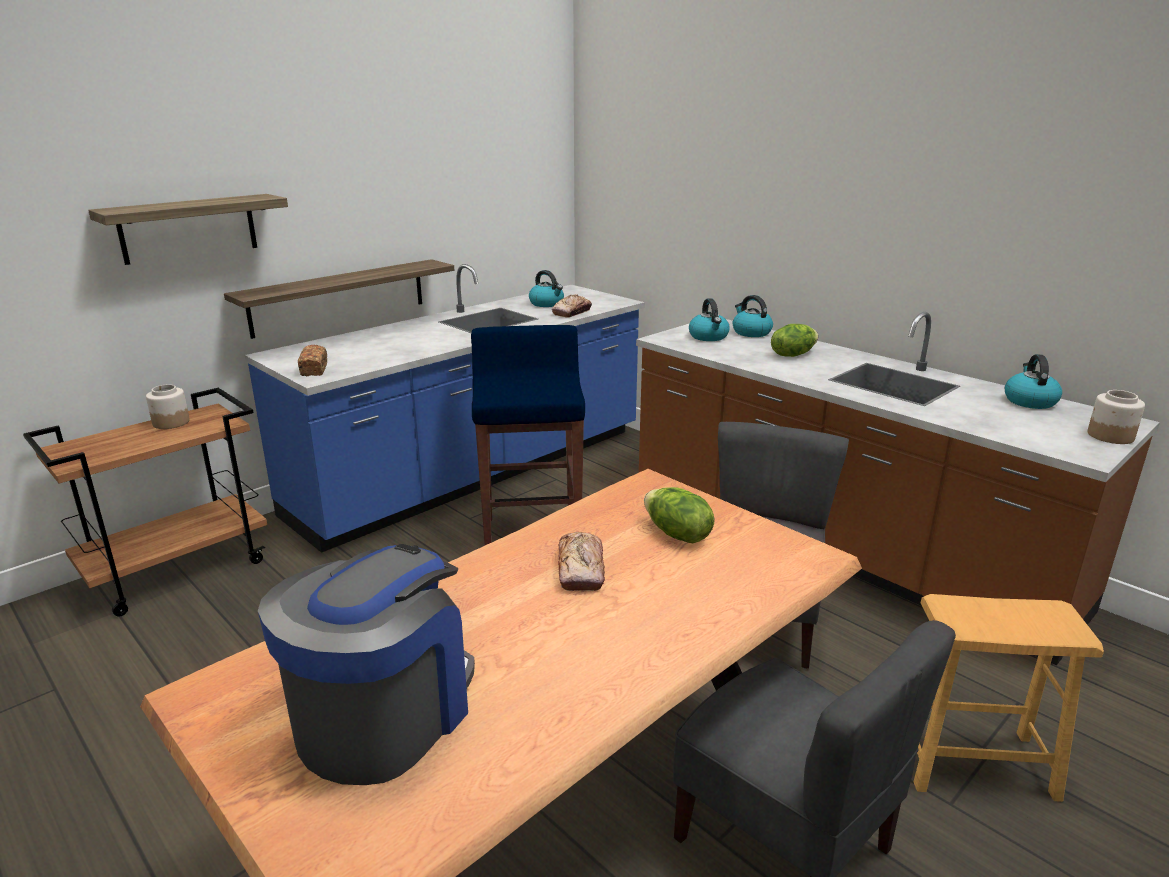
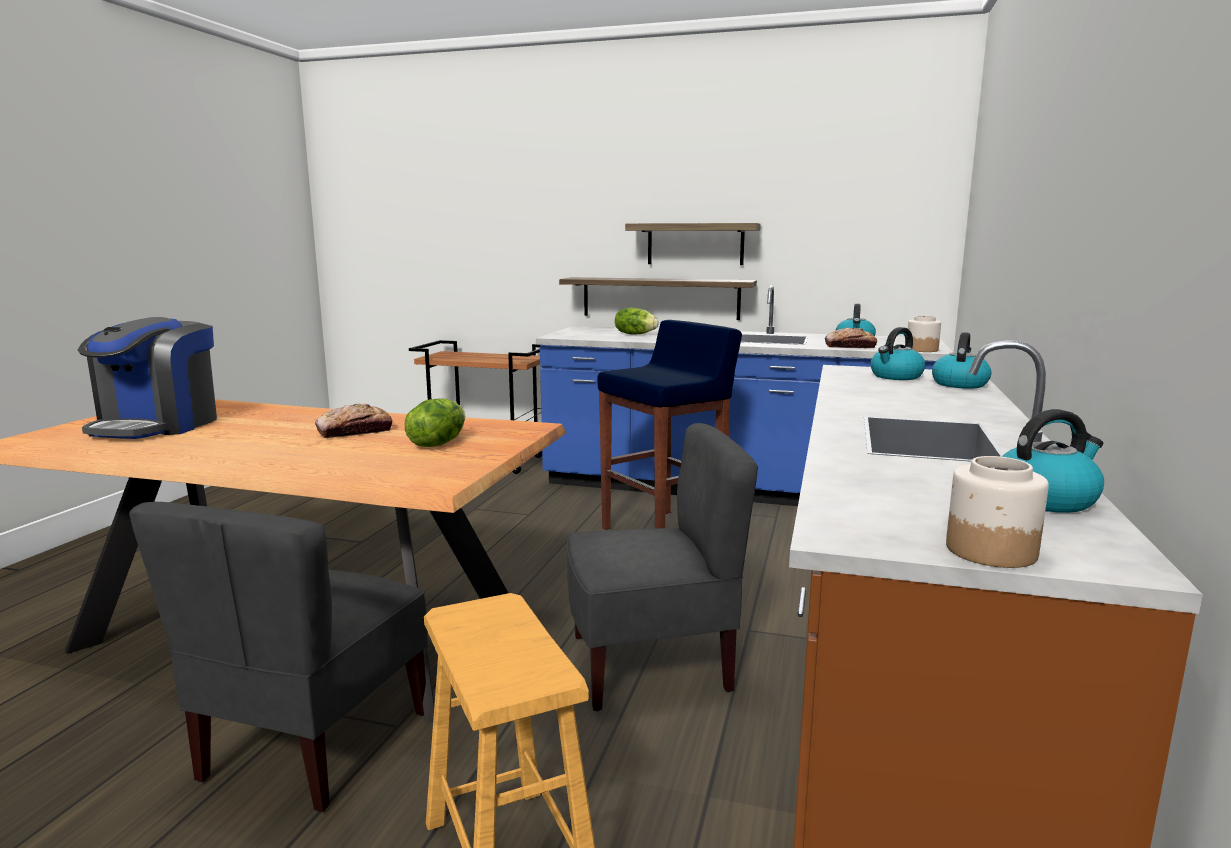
camera: 60 degrees right, 10 degrees down
shelf [88,194,288,265] -> shelf moved to [625,223,760,265]
jar [146,385,190,429] -> jar moved to [908,316,941,352]
coffee machine [258,544,475,785] -> coffee machine turned 105 degrees clockwise [78,317,217,439]
bread [298,345,327,376] -> none
lettuce [771,324,818,357] -> lettuce moved to [615,308,659,335]

